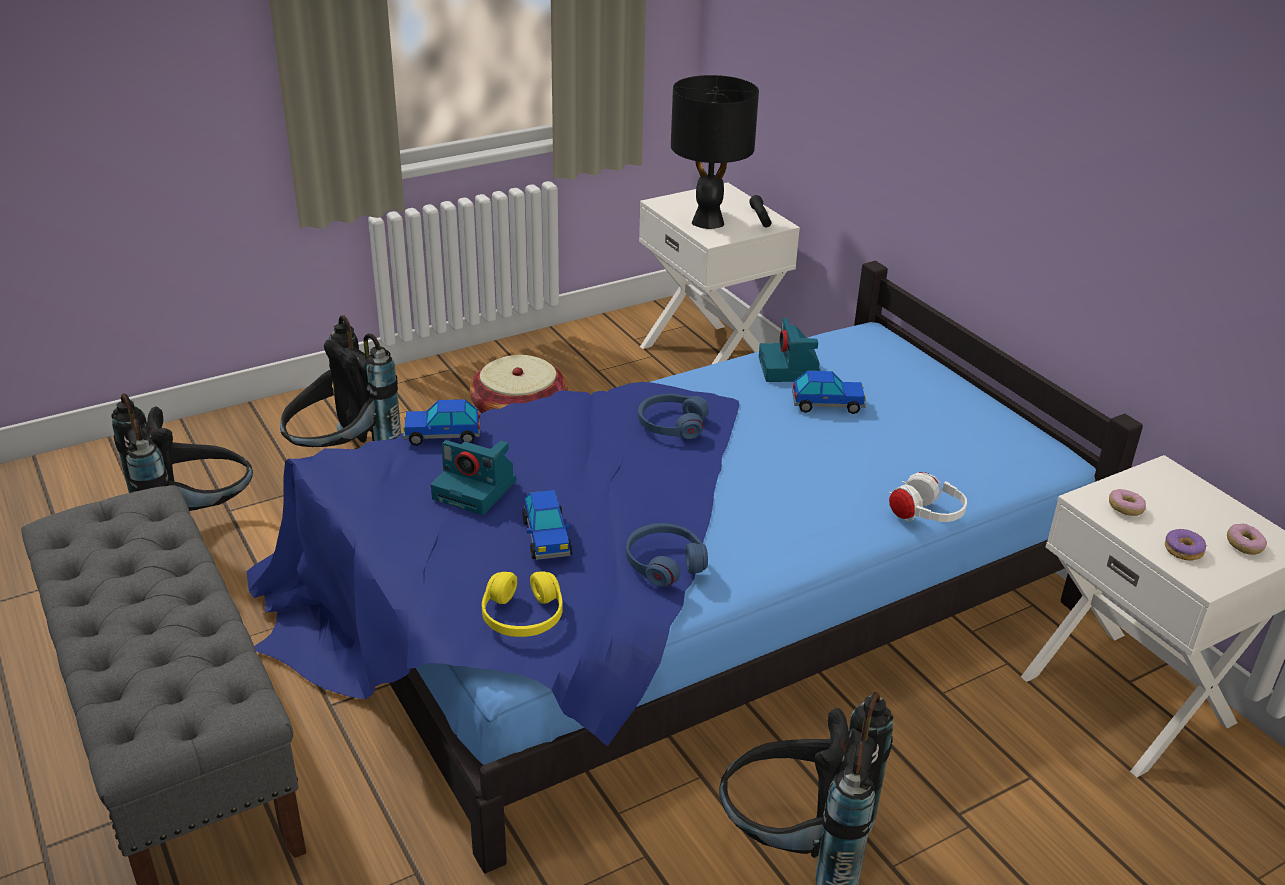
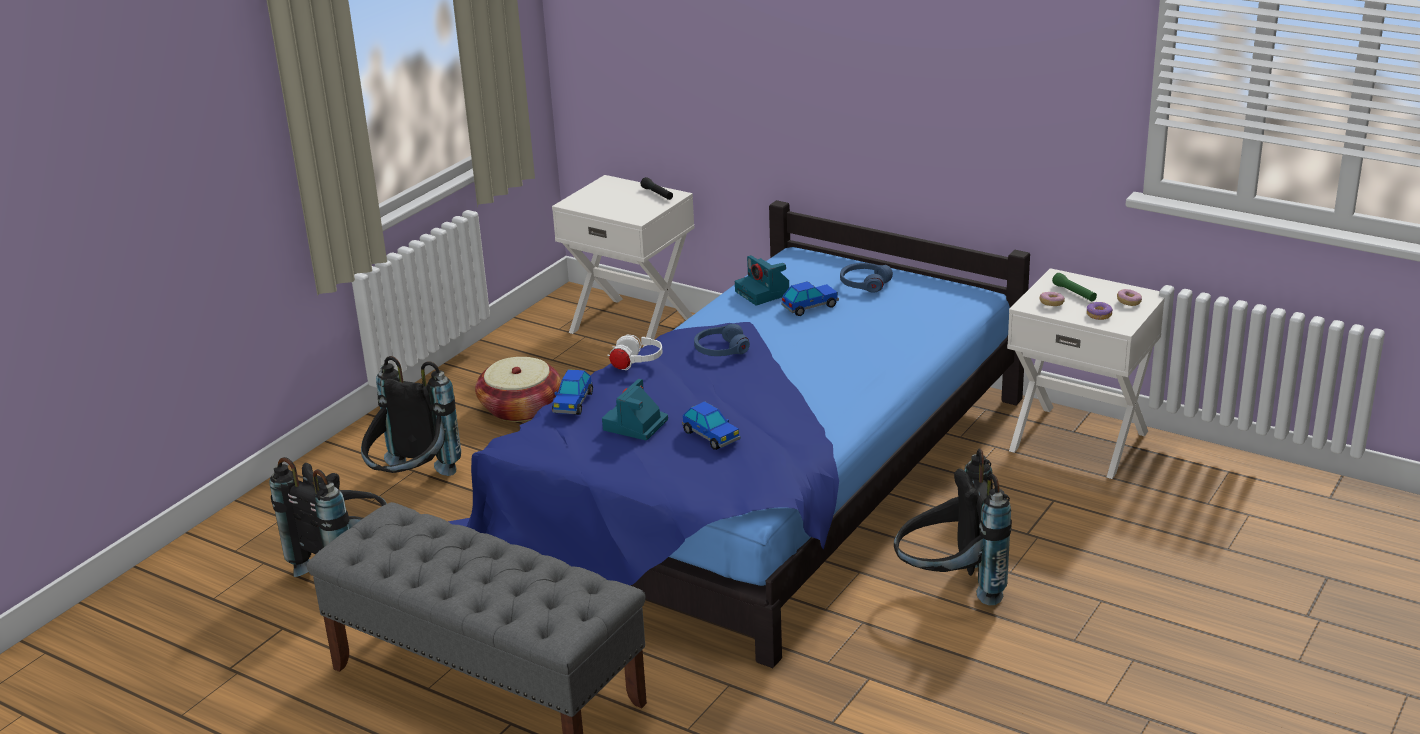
camera: 25 degrees left, 5 degrees down
toy car [403,399,480,446] -> toy car turned 45 degrees counterclockwise [552,369,593,415]
camera [431,440,516,515] -> camera turned 120 degrees clockwise [602,379,668,440]
yellow headphones [482,571,563,637] -> none
blue headphones [626,523,708,587] -> blue headphones moved to [840,263,893,293]
black table lamp [671,75,759,229] -> none
white headphones [889,472,967,522] -> white headphones moved to [607,335,662,370]
none -> green flashlight [1052,273,1097,301]

